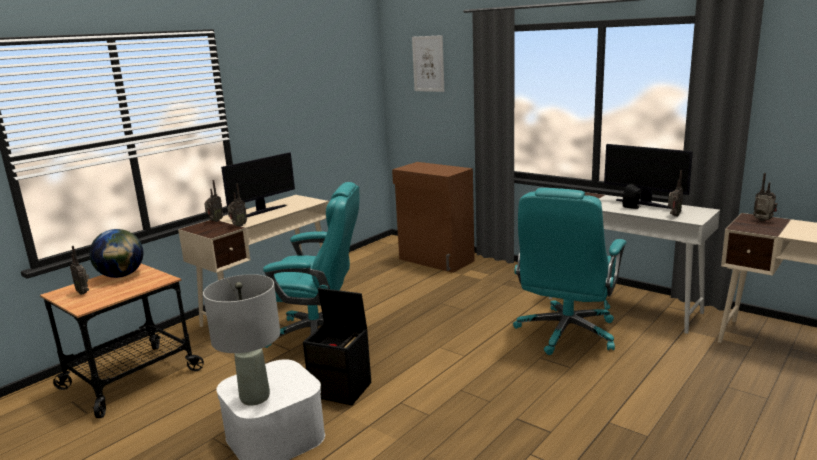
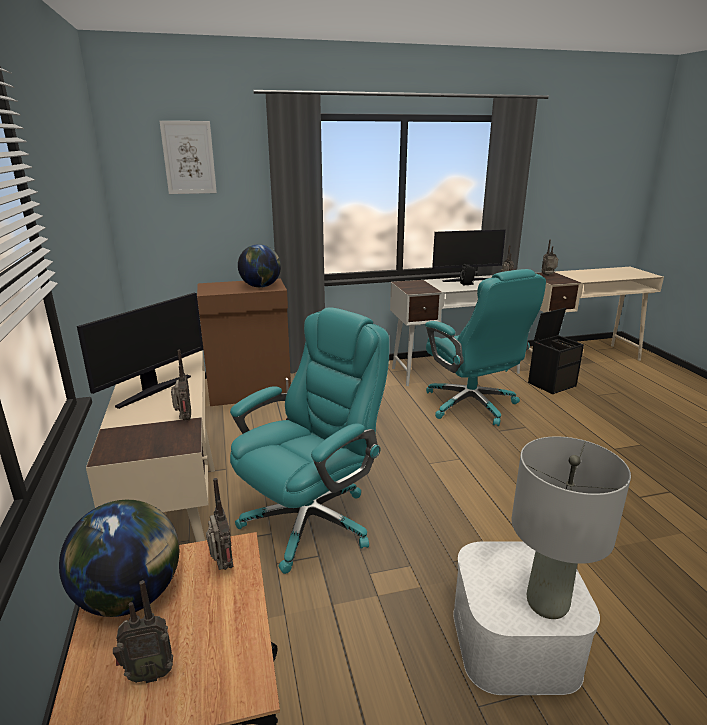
camera: 55 degrees left, 5 degrees up
radio [204,180,223,222] -> radio moved to [206,478,233,570]
monitor [221,152,295,218] -> monitor turned 45 degrees clockwise [77,293,203,409]
black storage box [303,288,371,405] -> black storage box moved to [528,308,584,394]
none -> globe [238,244,281,288]

